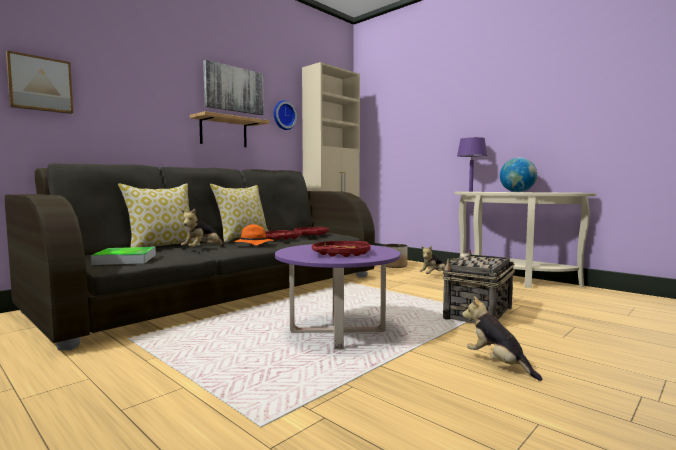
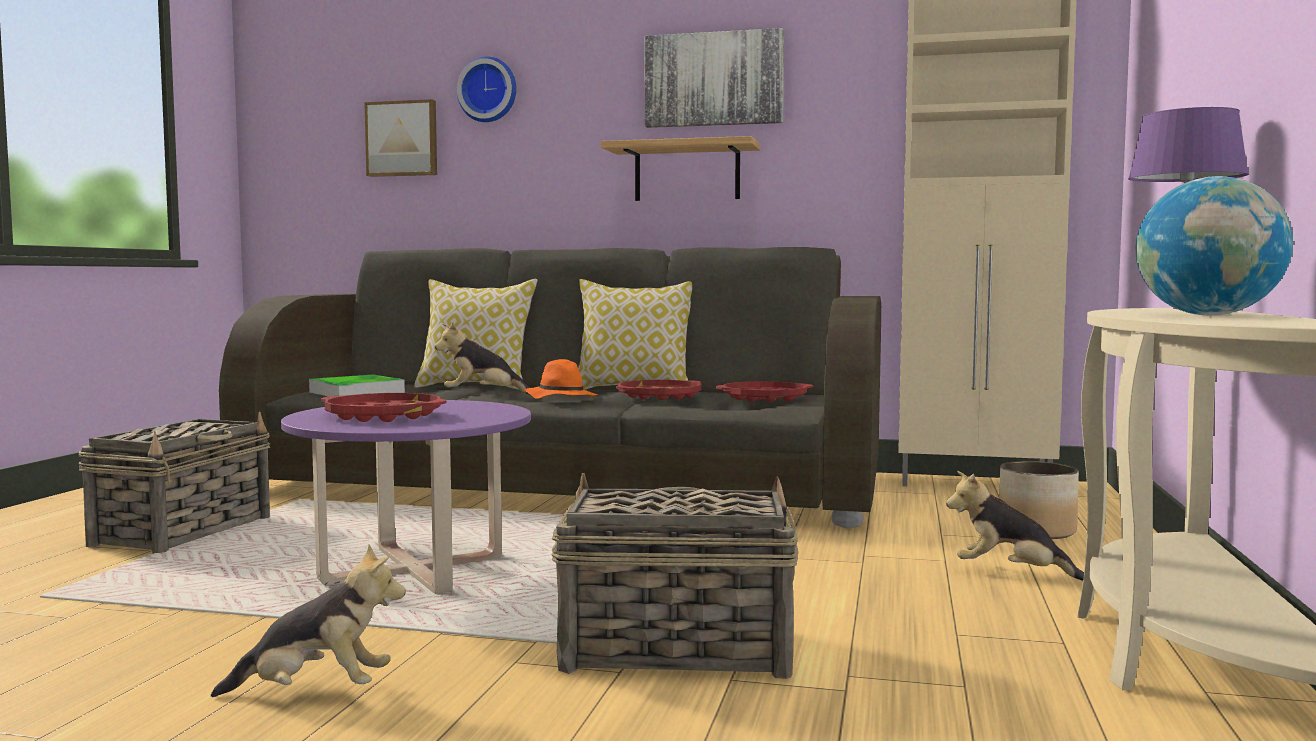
camera: 60 degrees right, 0 degrees up
wall clock [274,100,297,130] -> wall clock moved to [456,56,517,122]
plush toy [462,296,542,381] -> plush toy turned 60 degrees clockwise [211,545,406,697]
none -> basket [78,412,271,554]

